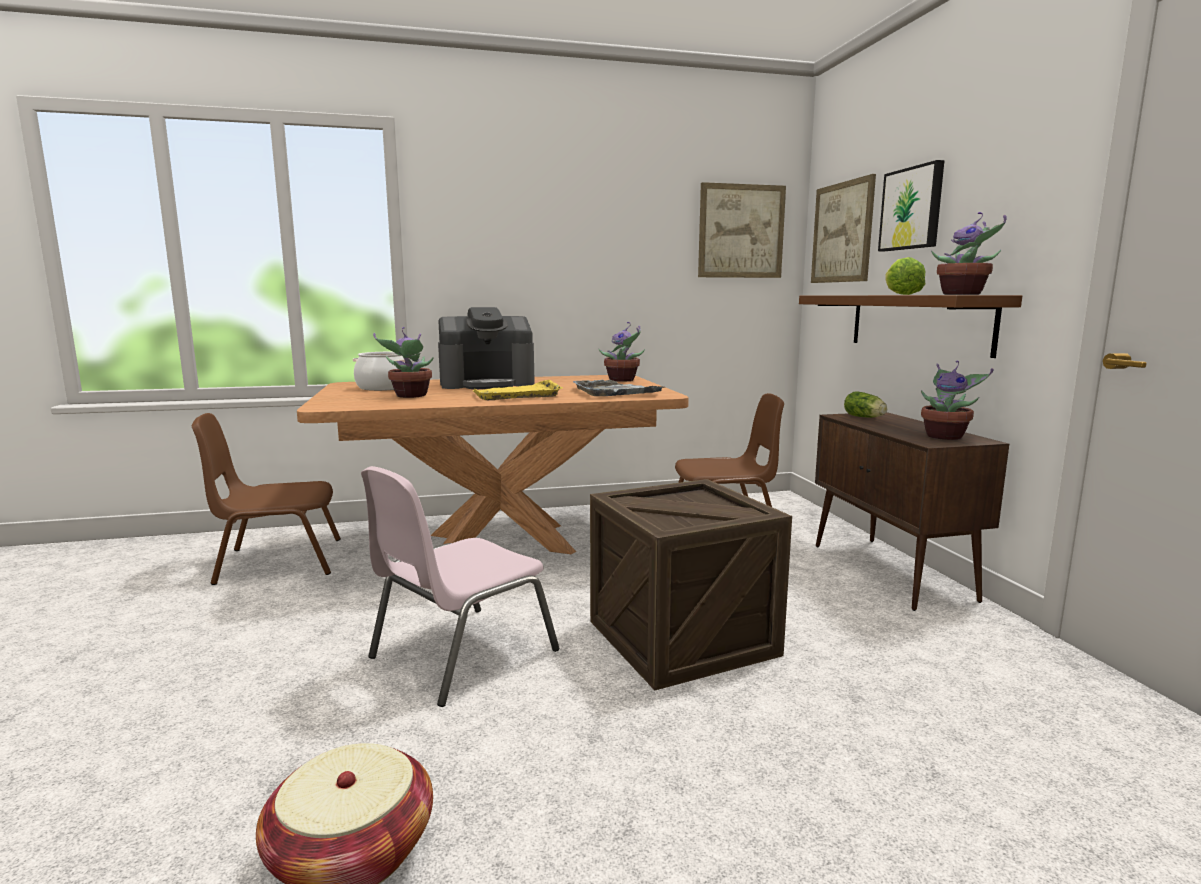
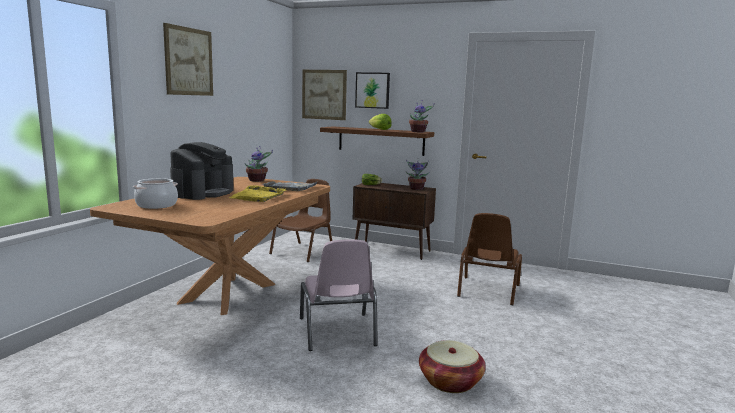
camera: 55 degrees left, 0 degrees up
brown chair [192,413,341,585] -> brown chair moved to [457,213,522,305]
potted plant [373,327,434,398] -> none
crate [590,479,792,690] -> none
picture [698,182,786,278] -> picture moved to [163,23,213,96]

